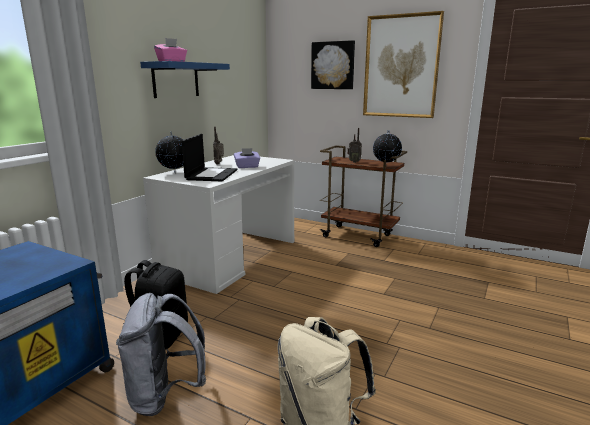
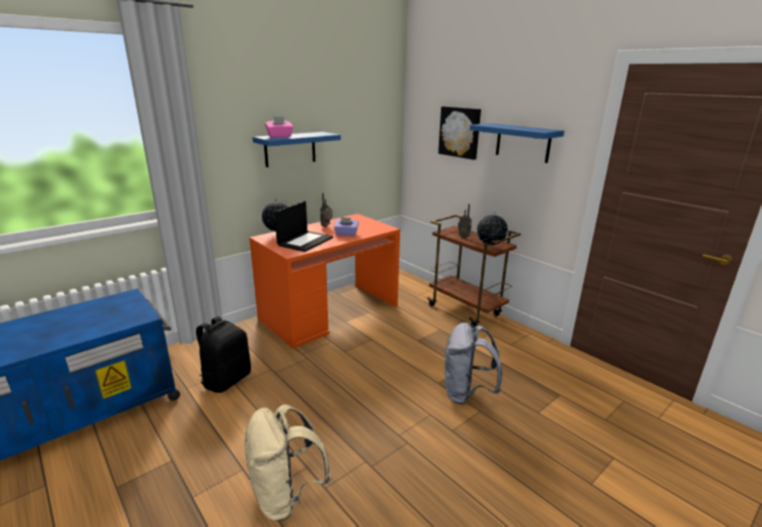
camera: 20 degrees right, 5 degrees up
grey backpack [116,293,206,416] -> grey backpack moved to [444,322,502,405]
white desk [143,155,294,294] -> orange desk [249,214,400,349]
picture [363,11,444,118] -> blue shelf [470,123,564,163]

